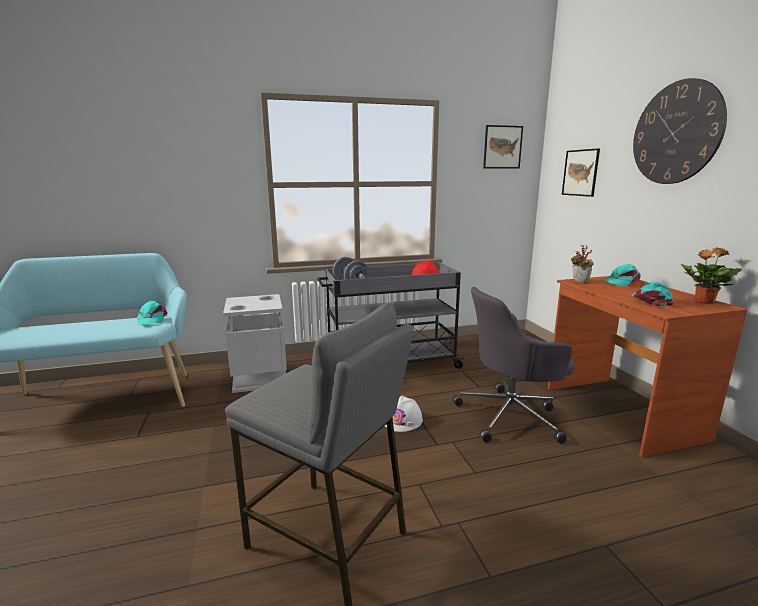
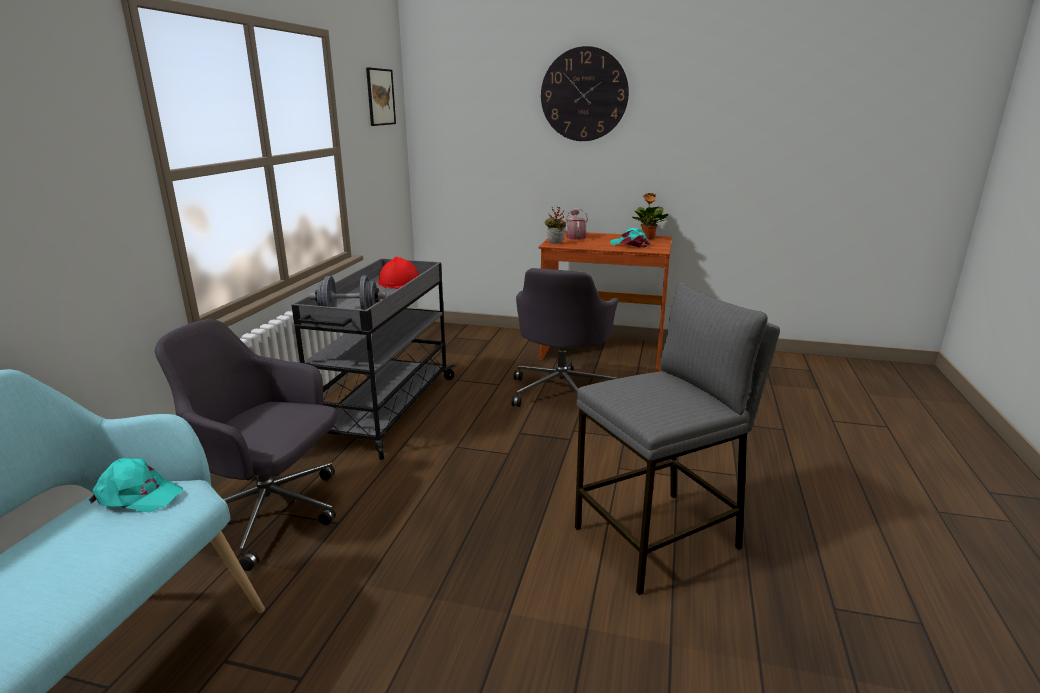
camera: 60 degrees left, 5 degrees up
grey trash can [223,294,287,393] -> grey office chair [155,319,337,571]
white hard hat [385,396,423,432] -> none
picture [562,148,600,197] -> none
turquoise cap [604,264,641,287] -> watering can [566,208,588,240]

